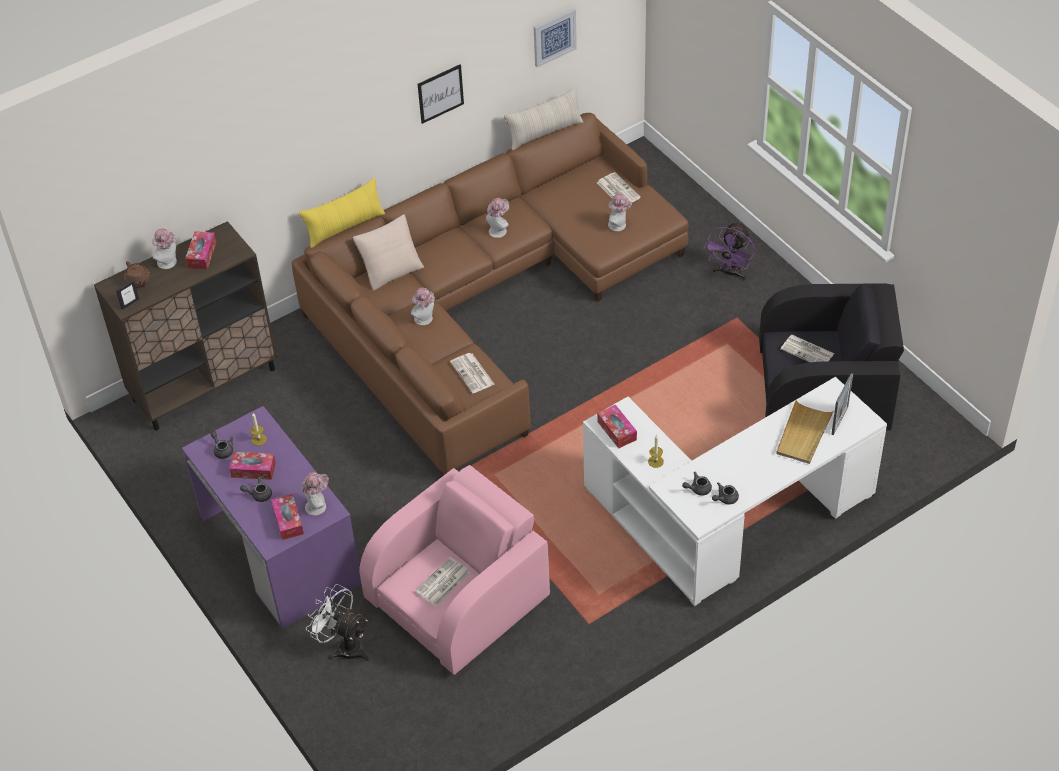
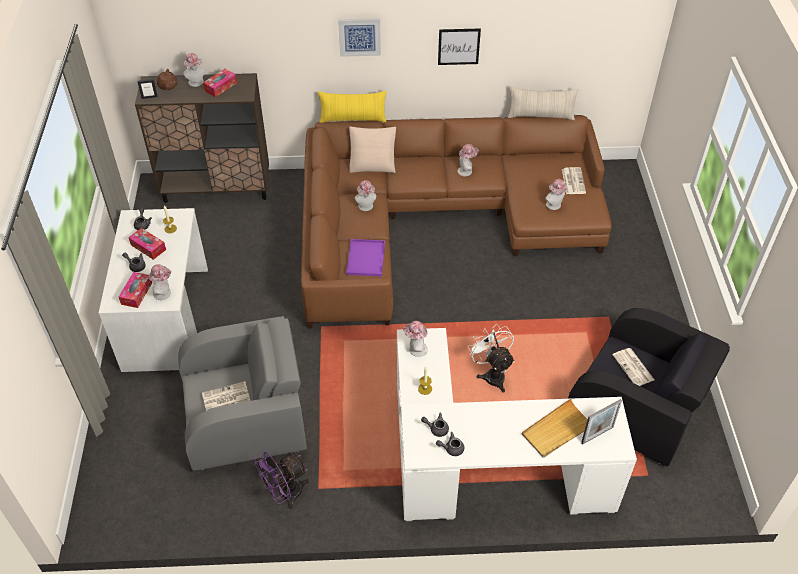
camera: 30 degrees right, 0 degrees up
purple desk [182,406,361,629] -> white desk [99,208,208,372]
white fan [306,584,370,661] -> white fan moved to [468,324,515,393]
pink armchair [359,465,550,675] -> grey armchair [178,316,307,471]
newspaper [450,353,495,393] -> purple tray [346,239,385,277]
picture [534,8,577,68] -> picture moved to [338,18,381,57]
tissue box [597,405,637,449] -> hat [403,321,428,357]
purple fan [704,221,755,281] -> purple fan moved to [254,452,309,509]

